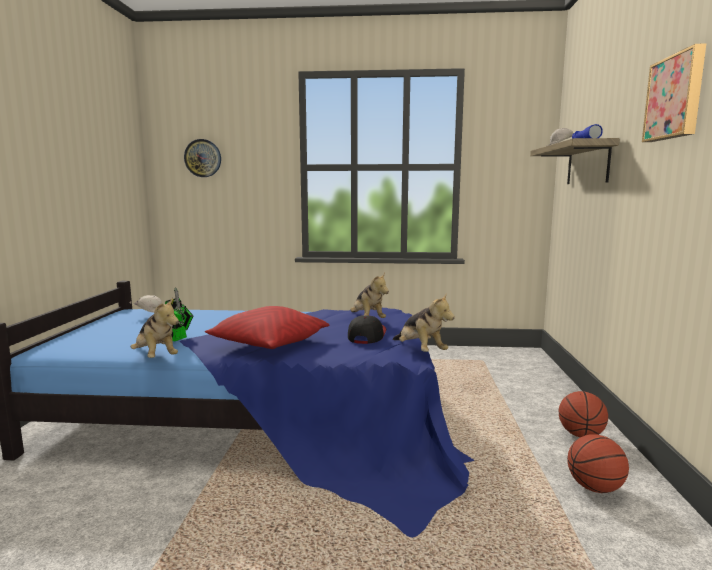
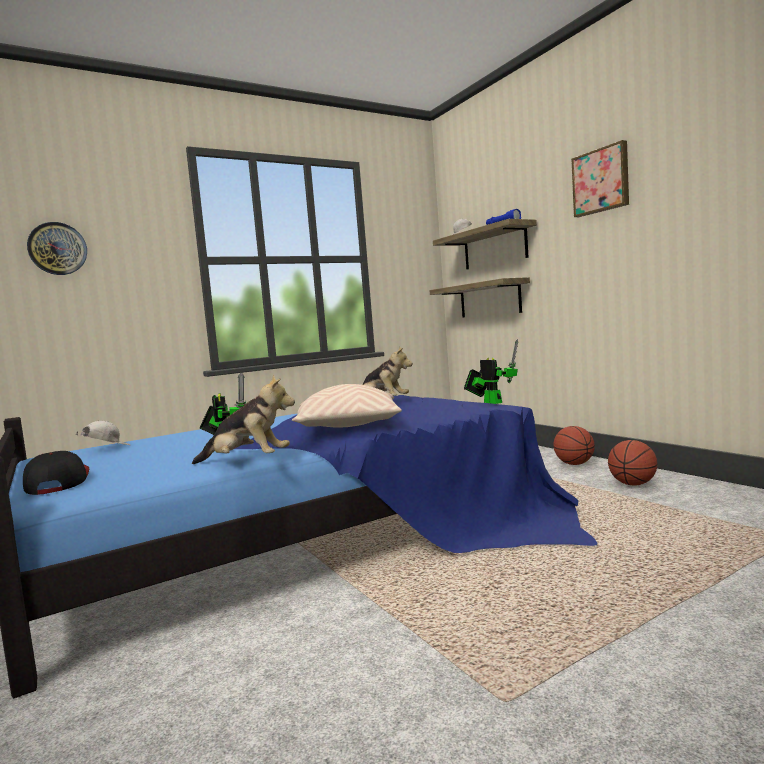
camera: 35 degrees left, 5 degrees down
red pillow [205,306,329,349] -> beige pillow [292,384,402,427]
cap [348,315,386,344] -> cap moved to [23,451,89,495]
plush toy [393,292,455,352] -> toy robot [464,339,518,404]
none -> shelf [430,277,530,318]

